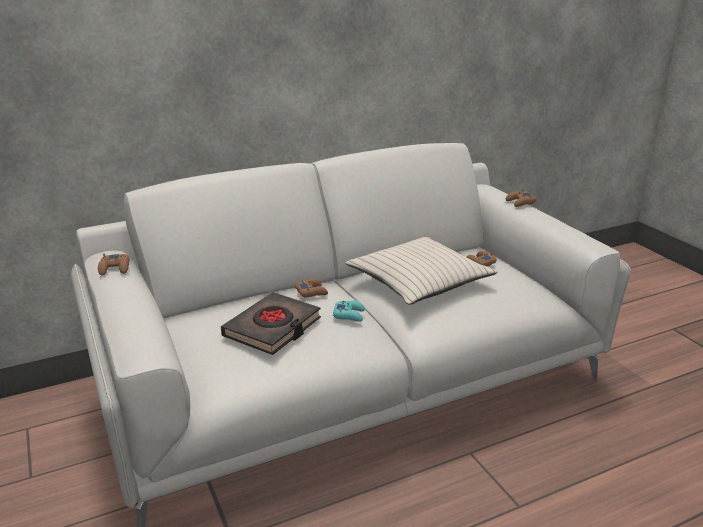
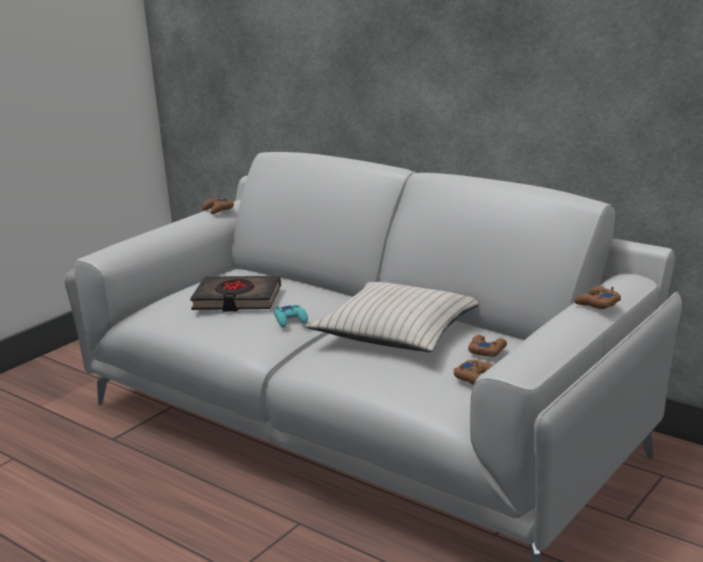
camera: 65 degrees right, 5 degrees down
brown game controller [295,278,328,297] -> brown game controller moved to [453,360,493,385]

